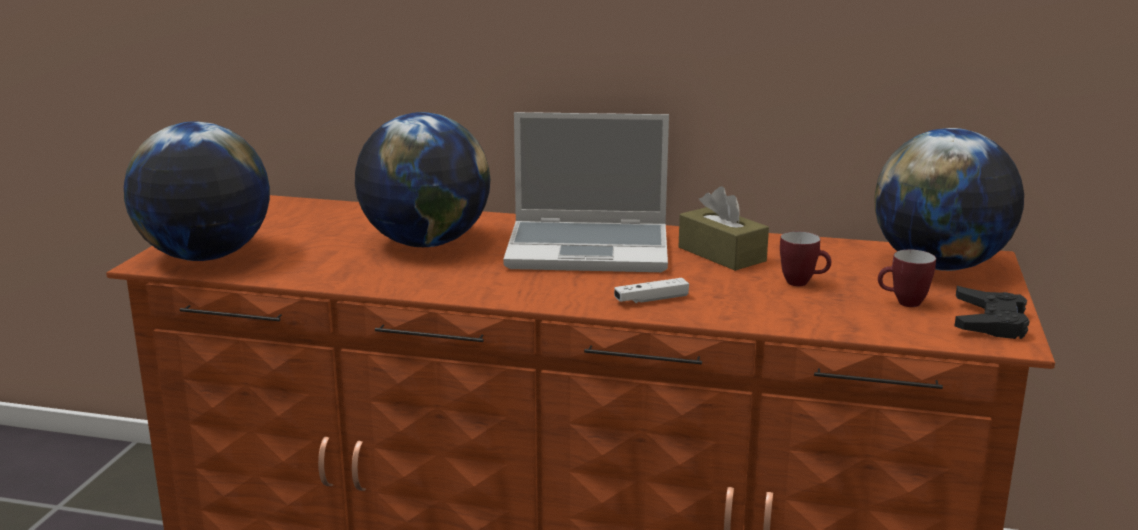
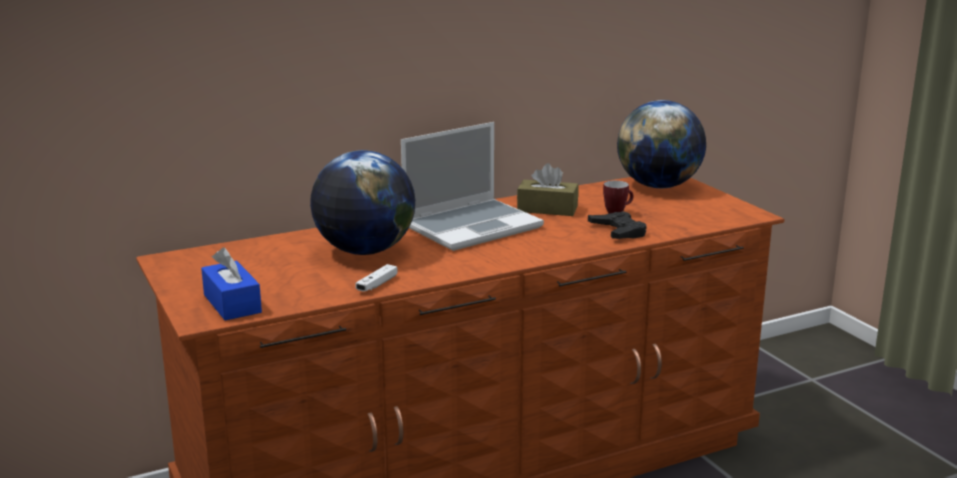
camera: 40 degrees left, 0 degrees up
globe [124,121,270,261] -> blue tissue box [201,247,262,320]
white game controller [614,278,689,303] -> white game controller moved to [356,264,397,292]
mug [878,250,936,307] -> none
black game controller [955,286,1030,339] -> black game controller moved to [588,211,647,239]

